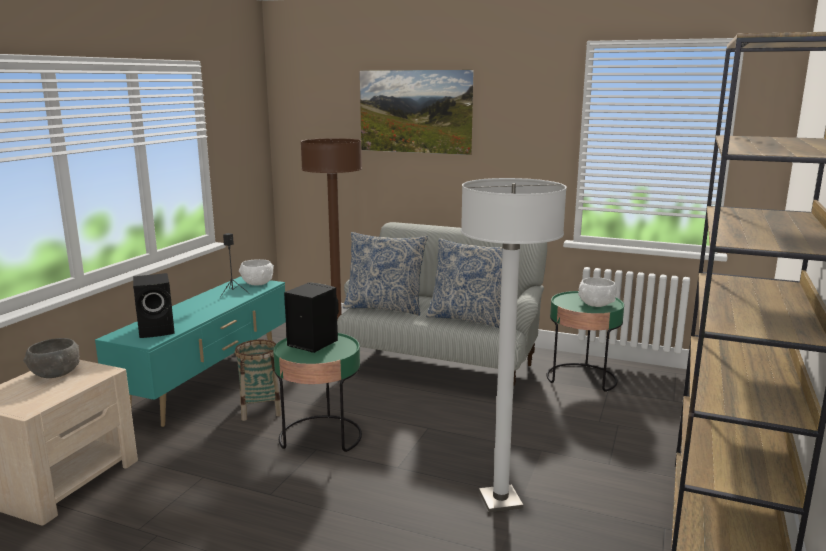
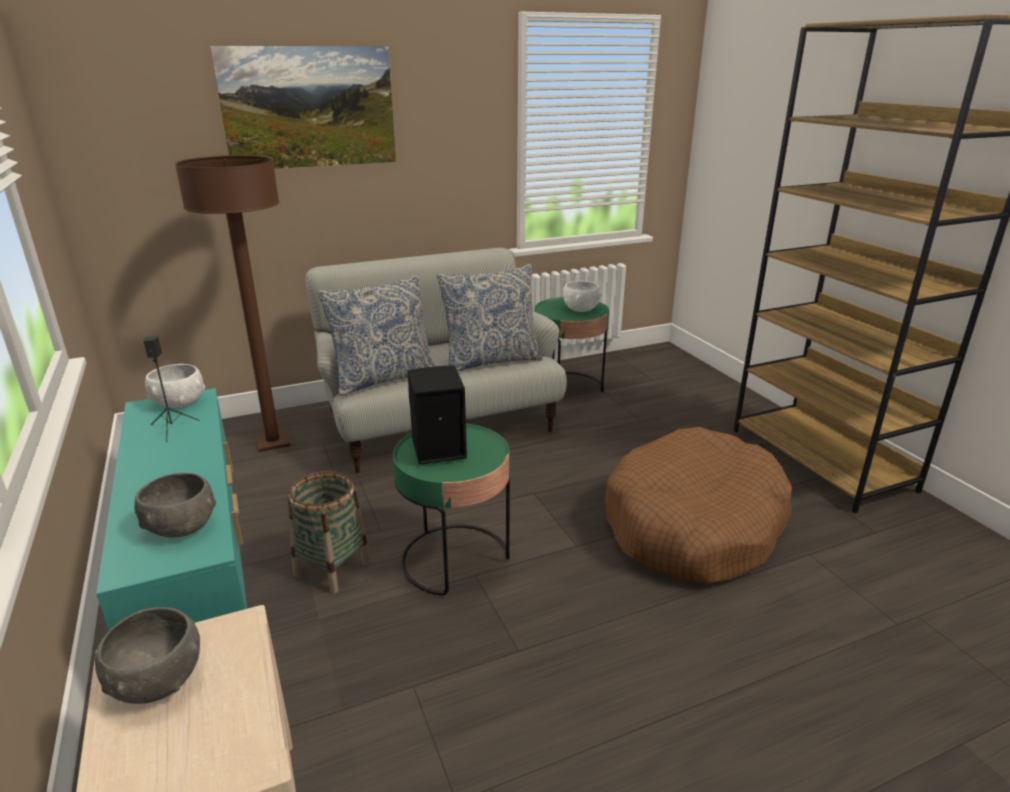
camera: 45 degrees left, 10 degrees up
black speaker [133,273,175,338] -> grey bowl [134,473,216,537]
white floor lamp [461,178,567,512] -> brown dog bed [605,427,792,584]

